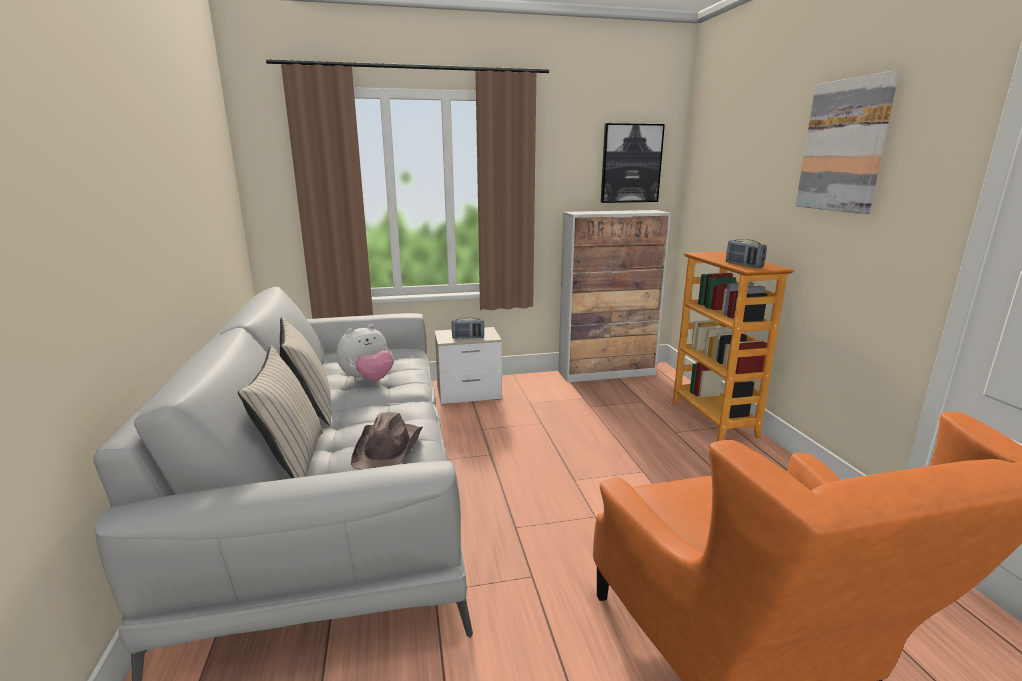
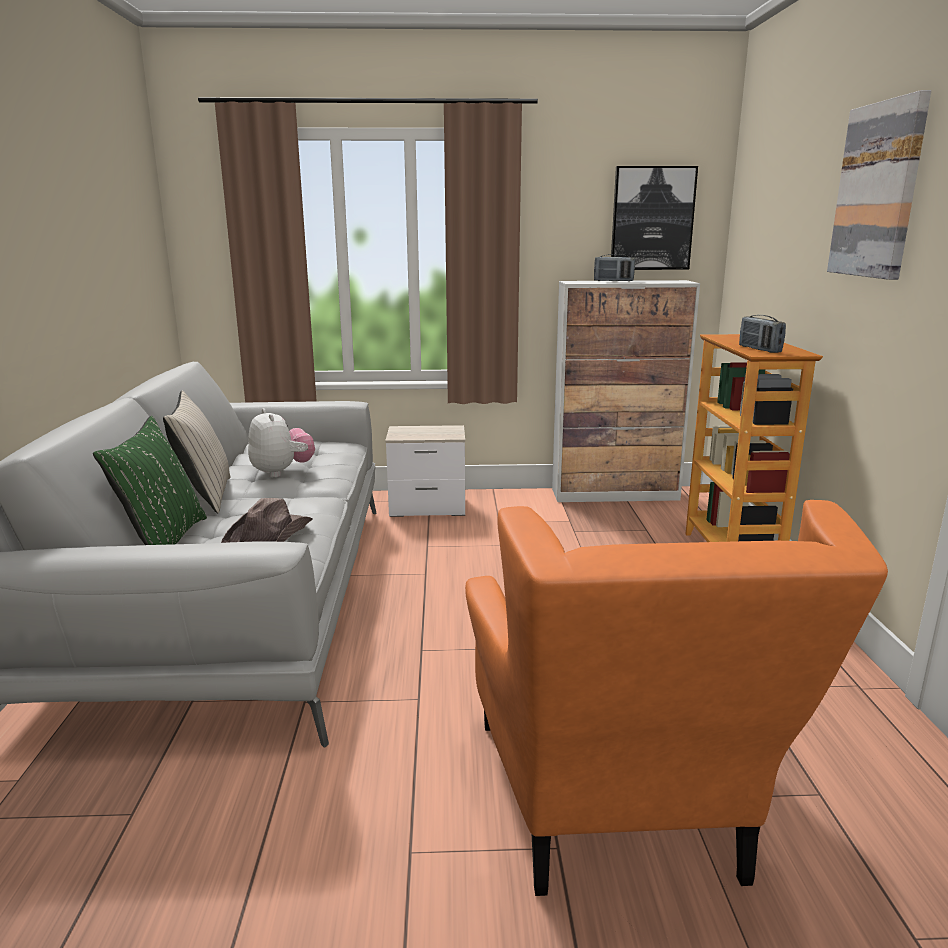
camera: 10 degrees right, 0 degrees up
beige pillow [238,346,323,478] -> green pillow [93,416,207,545]
plush toy [337,324,394,381] -> plush toy turned 90 degrees counterclockwise [248,408,315,477]
radio [452,317,484,339] -> radio moved to [594,254,635,281]

